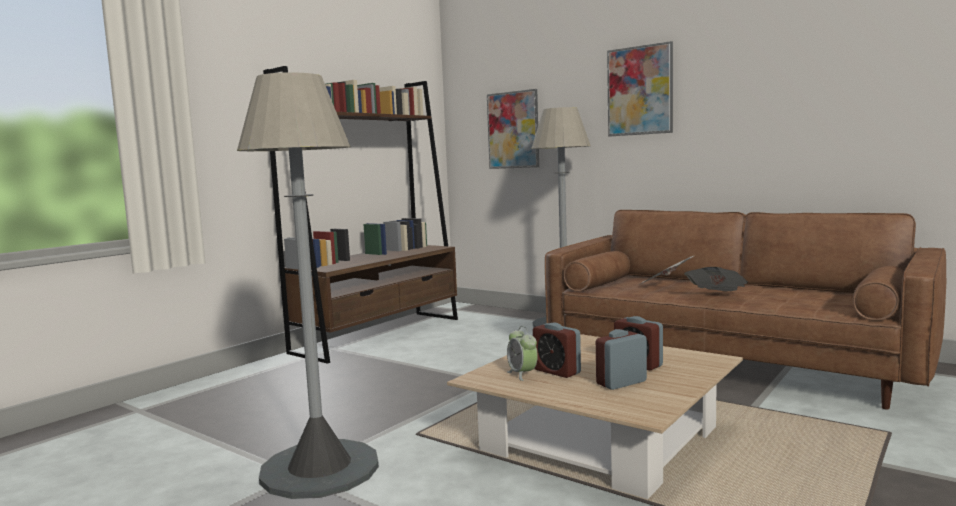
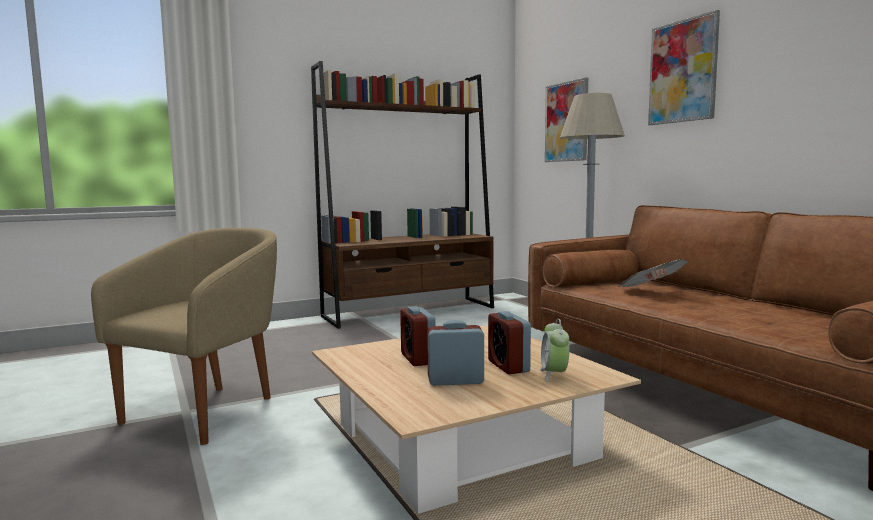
camera: 25 degrees right, 0 degrees up
grey floor lamp [237,72,379,499] -> beige armchair [91,228,277,445]
alarm clock [507,326,538,381] -> alarm clock moved to [540,318,570,382]
newspaper [684,267,748,291] -> none

